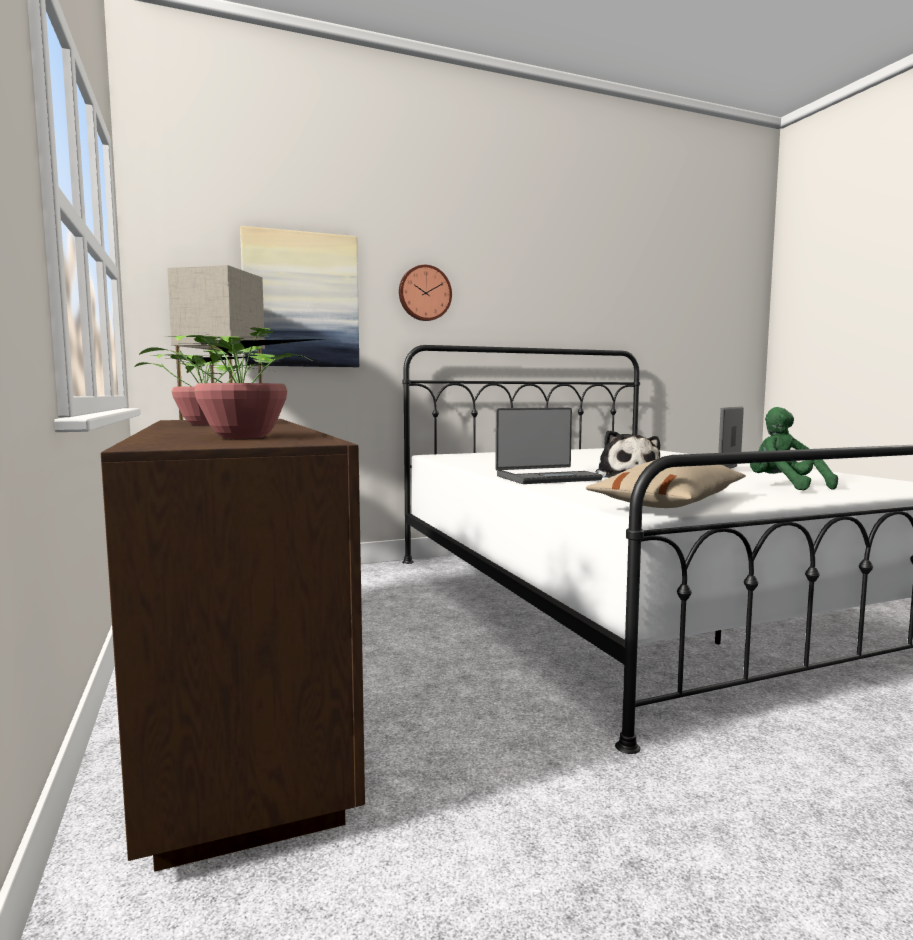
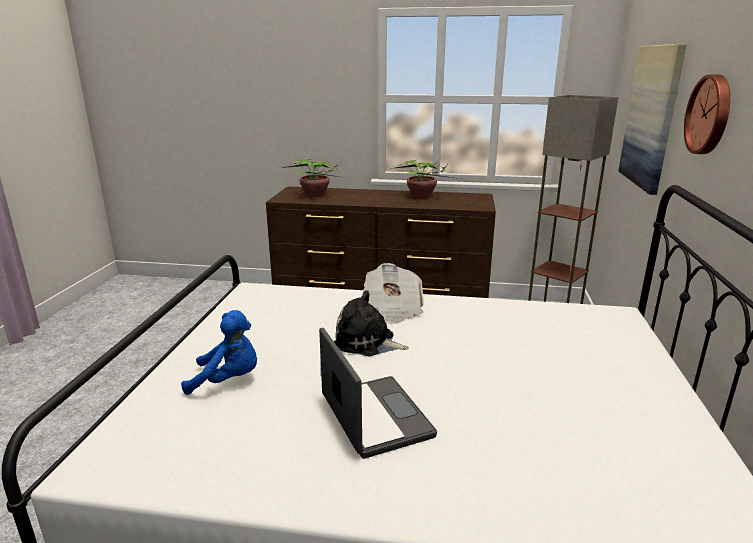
camera: 120 degrees right, 15 degrees up
laptop [495,408,603,484] -> newspaper [363,263,424,324]
beige pillow [586,460,746,508] -> none
green plush toy [750,407,838,490] -> blue plush toy [181,310,257,395]

